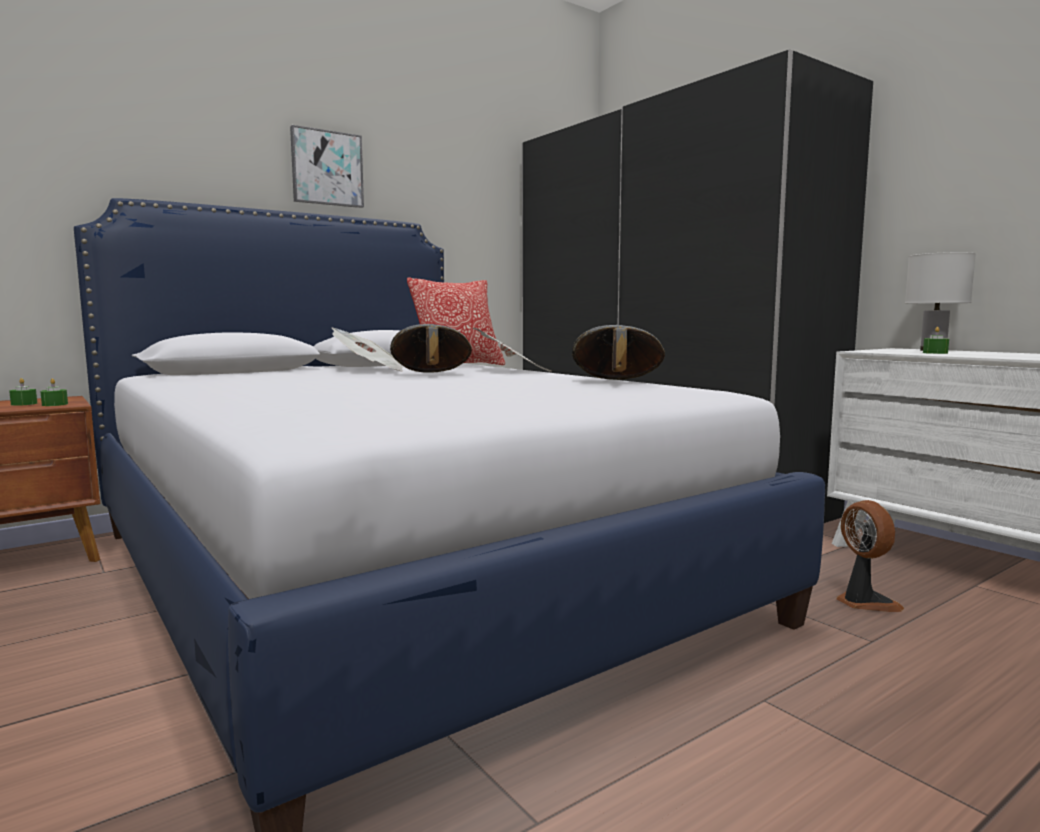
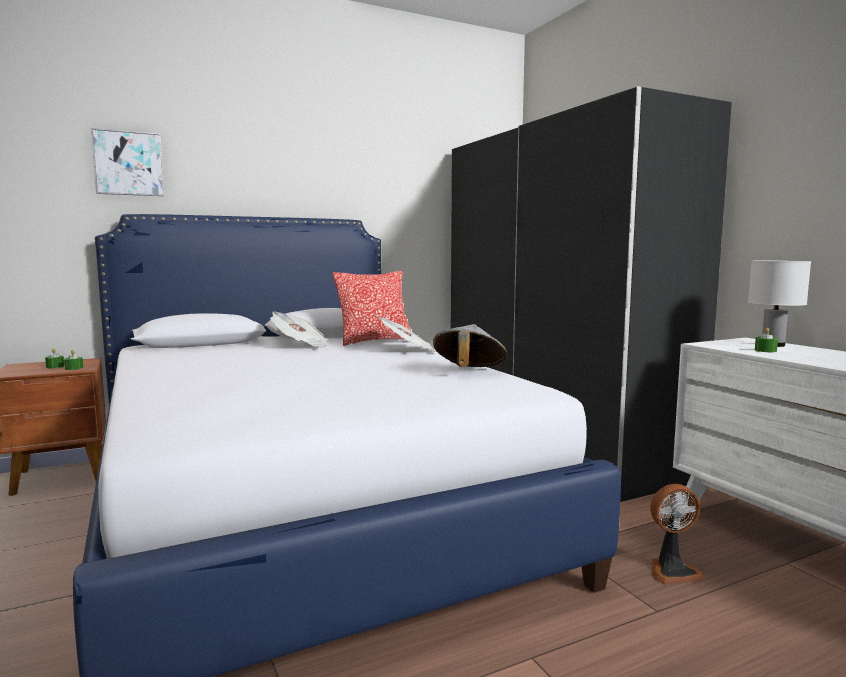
camera: 10 degrees right, 0 degrees up
picture [290,125,364,208] -> picture moved to [91,128,164,196]
grey hat [390,324,472,373] -> none
fan [836,500,904,612] -> fan turned 90 degrees clockwise [650,484,705,584]

